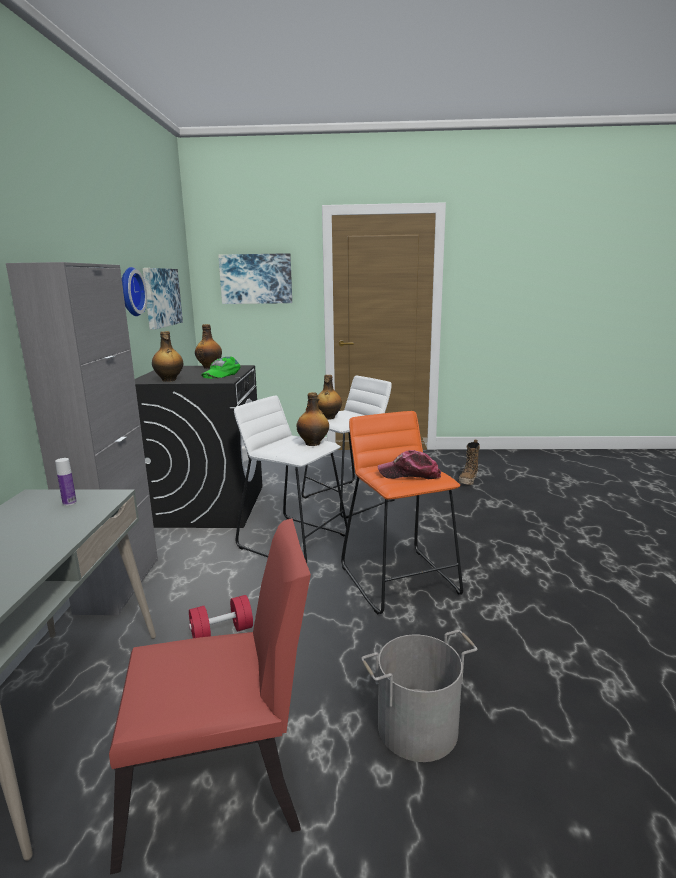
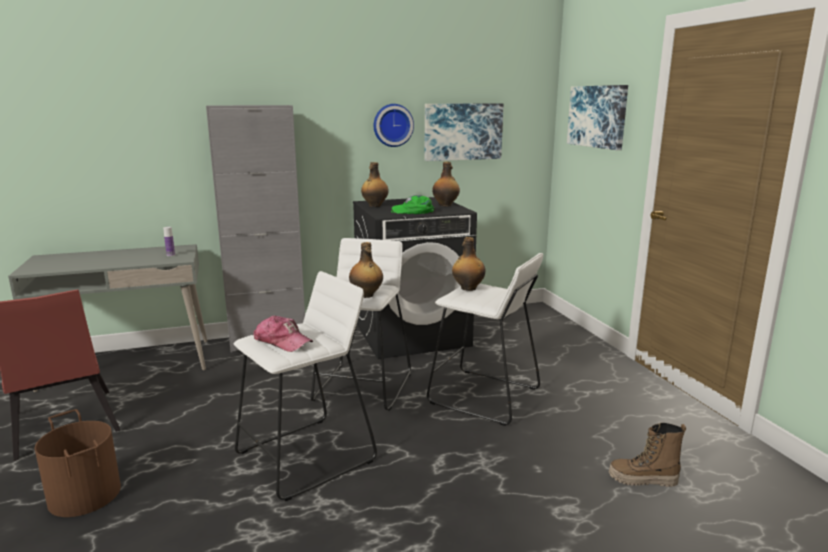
camera: 70 degrees right, 0 degrees up
red dumbbell [189,595,253,638] -> none
orange stool [341,411,463,614] -> white stool [233,271,377,501]
grey bucket [361,630,477,762] -> brown bucket [35,409,121,517]
cap [378,450,441,479] -> cap turned 135 degrees clockwise [253,315,313,352]

